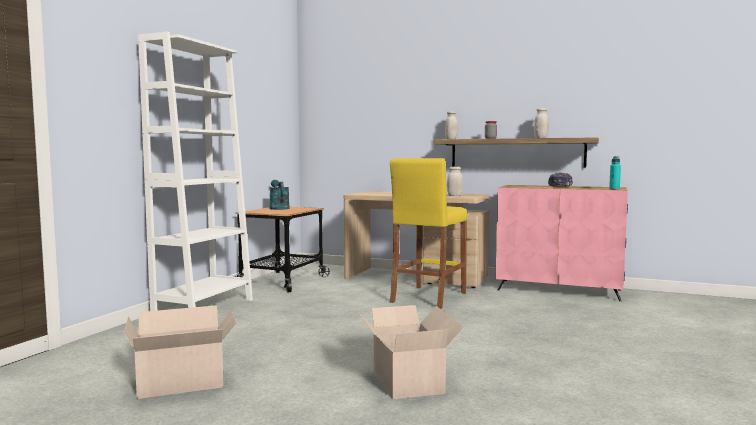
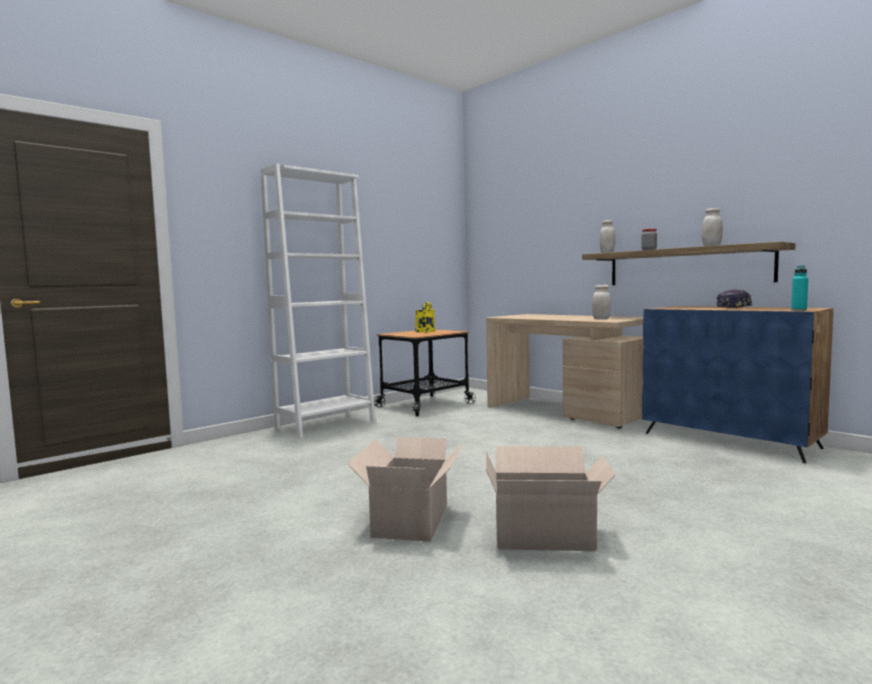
camera: 25 degrees right, 0 degrees up
cardboard box [124,305,236,399] -> cardboard box moved to [486,446,615,551]
turquoise watering can [270,180,290,210] -> yellow watering can [415,302,435,332]
yellow stool [390,158,467,309] -> none
pink cabinet [496,185,628,301] -> blue cabinet [642,306,833,463]

